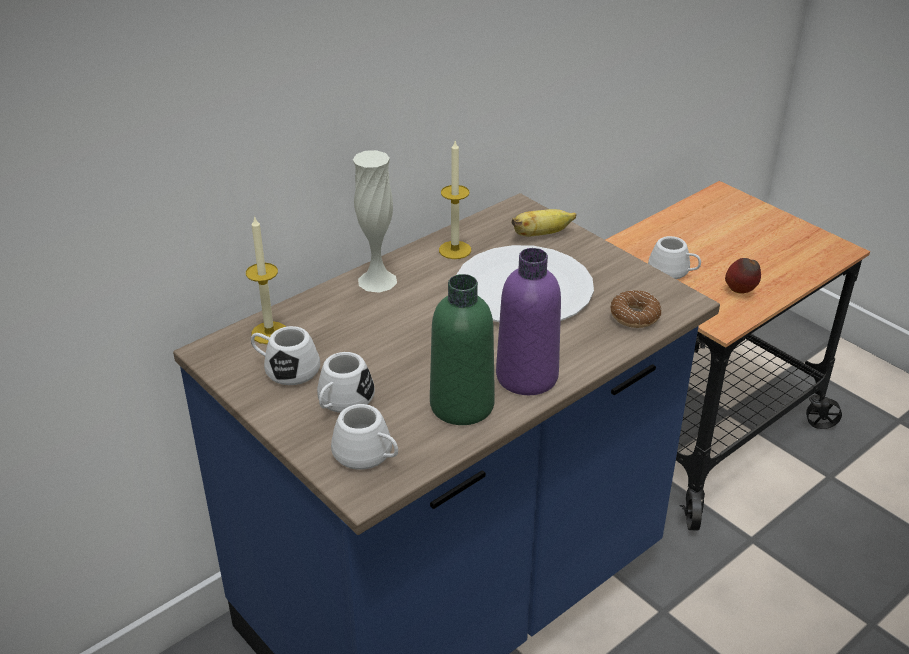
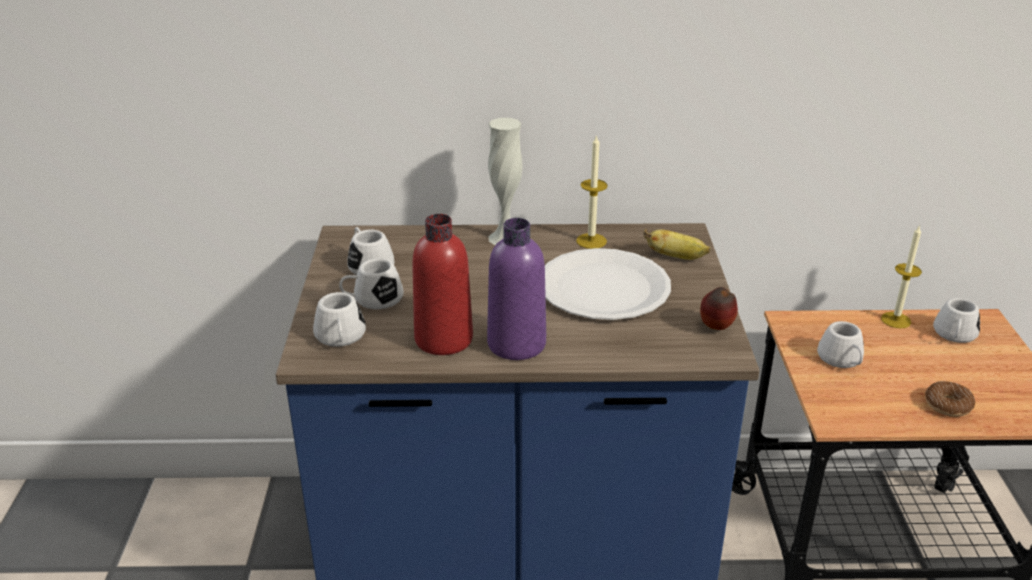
camera: 40 degrees right, 5 degrees down
candle [246,216,286,344] -> candle moved to [881,225,922,329]
green bottle [430,274,495,425] -> red bottle [412,214,473,355]
donut [610,290,661,328] -> donut moved to [925,381,975,417]
apple [725,258,761,294] -> apple moved to [700,287,738,330]
none -> white mug [933,298,980,343]

